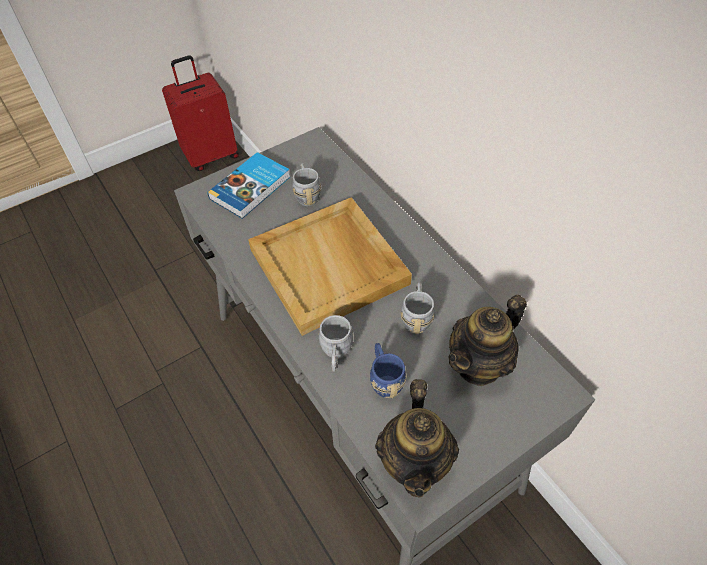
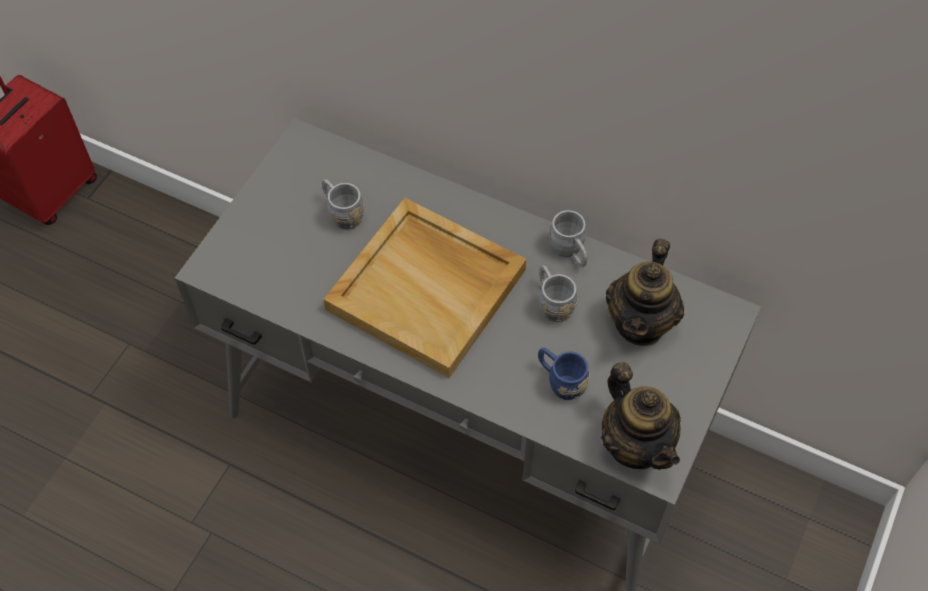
camera: 30 degrees left, 5 degrees up
book [207,152,290,219] -> none
grey mug [319,315,353,372] -> grey mug moved to [549,210,587,267]

